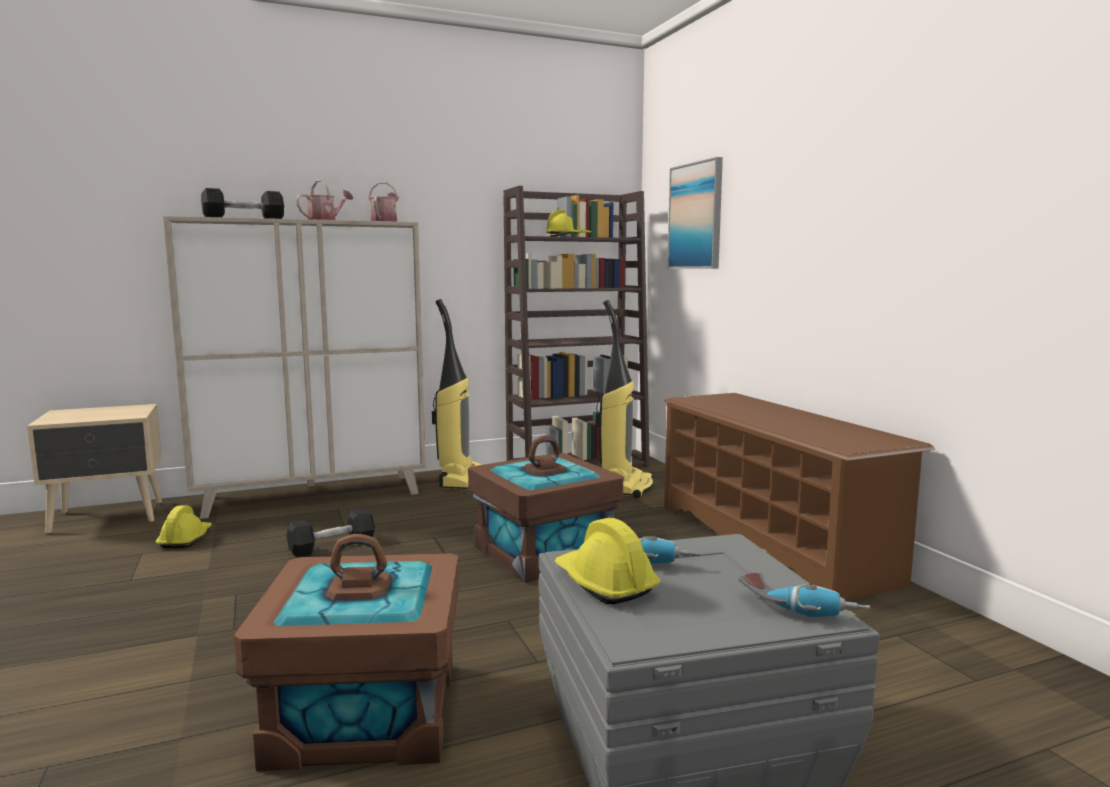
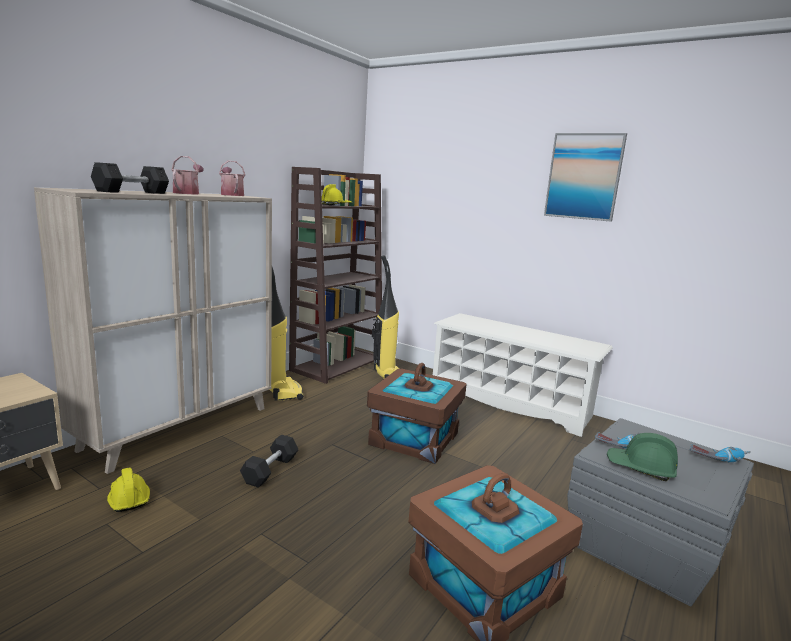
camera: 35 degrees left, 5 degrees up
yellow hard hat [555,518,661,604] -> green hard hat [607,433,678,481]
brown shoe rack [664,393,935,600] -> white shoe rack [433,313,613,437]
picture [667,157,723,269] -> picture moved to [544,133,627,221]

